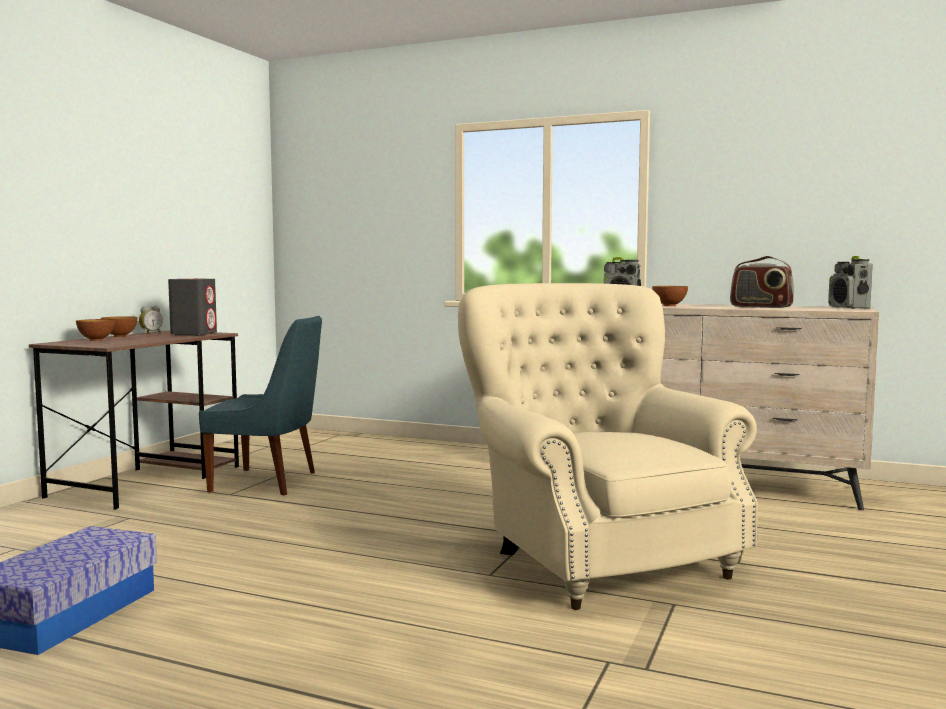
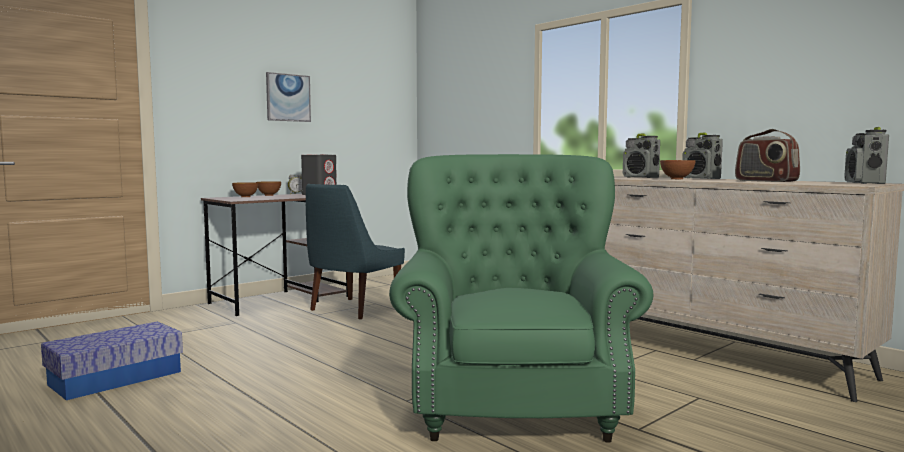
camera: 25 degrees right, 0 degrees up
blue chair [199,316,322,496] -> blue chair turned 90 degrees clockwise [306,184,405,320]
beige armchair [458,283,758,610] -> green armchair [389,154,653,443]
none -> picture [266,72,311,122]
none -> radio [682,133,723,179]

